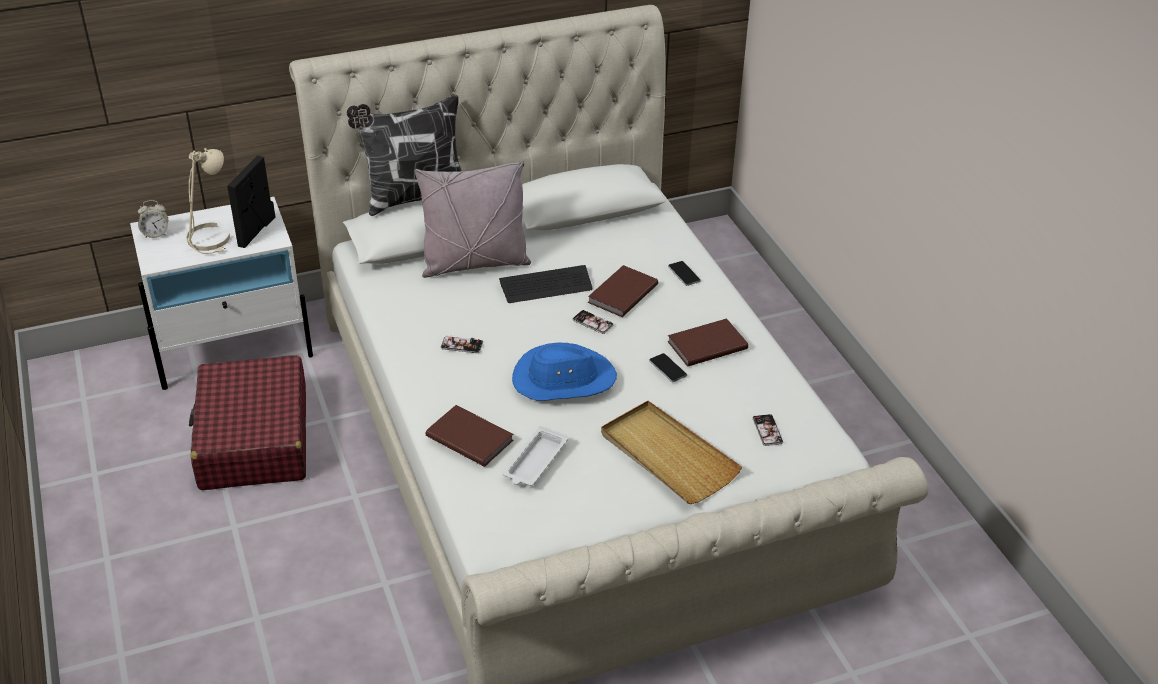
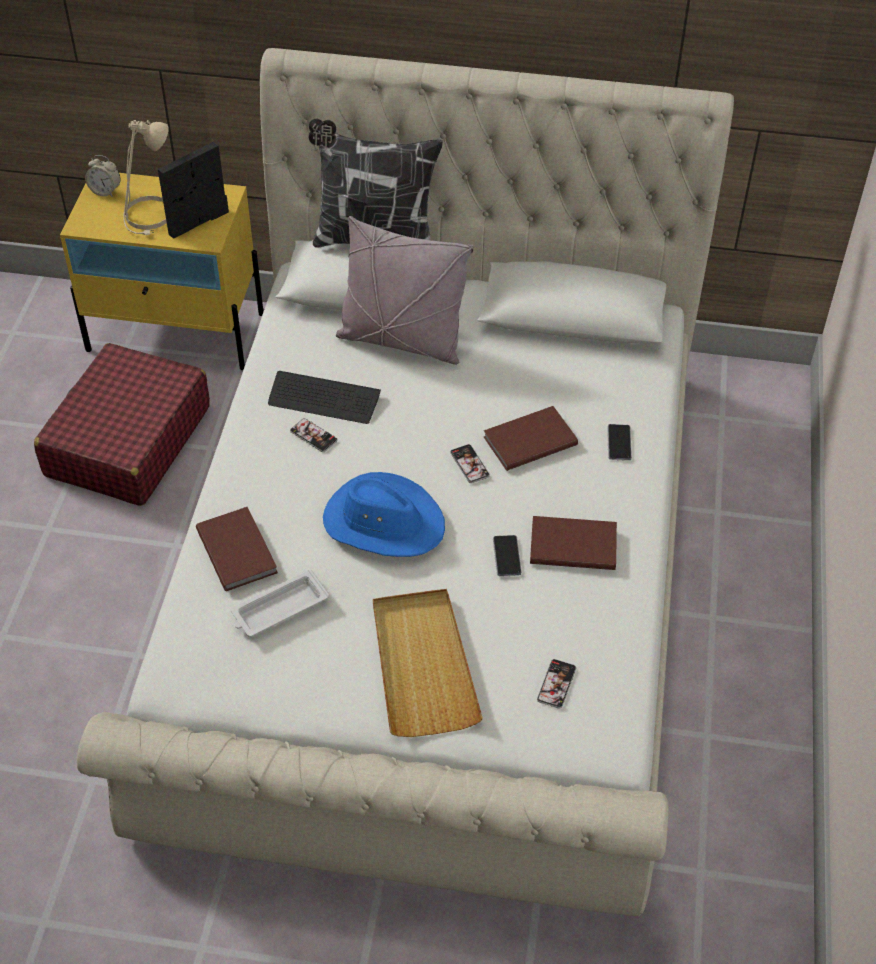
camera: 30 degrees right, 10 degrees up
white nightstand [130,197,313,390] -> yellow nightstand [60,173,263,370]
keyboard [499,265,592,303] -> keyboard moved to [268,371,381,424]

